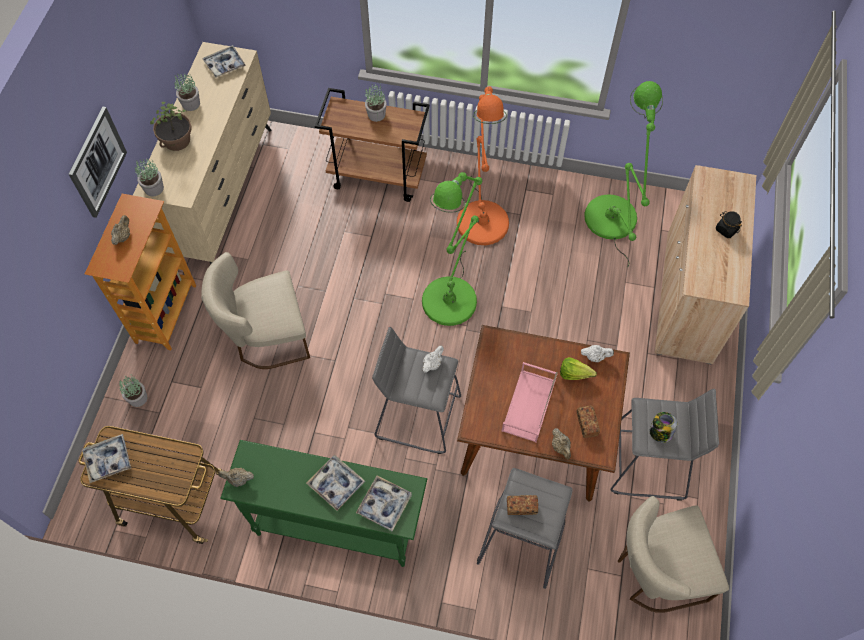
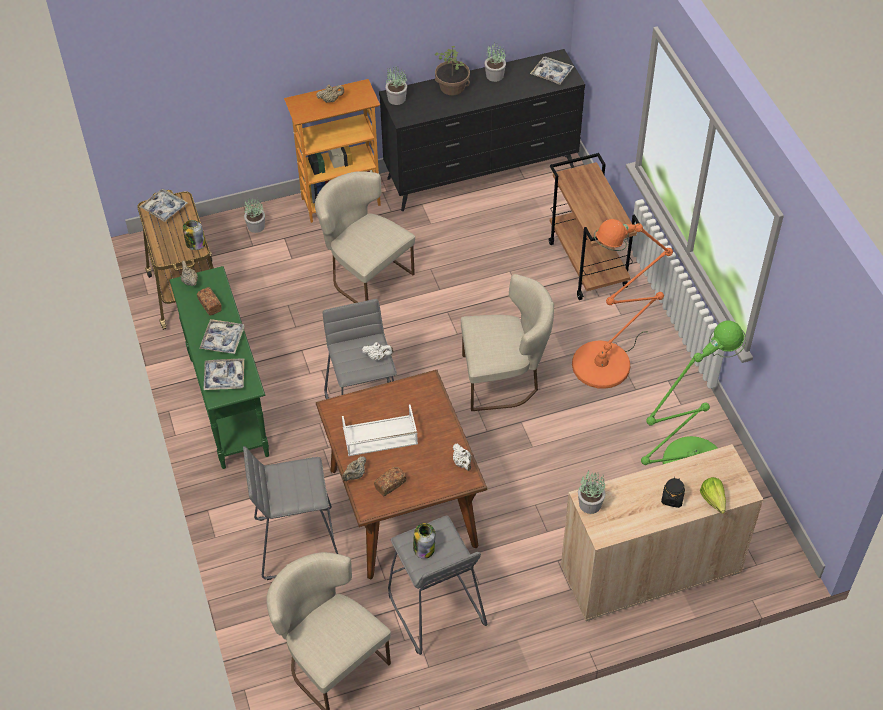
camera: 60 degrees right, 10 degrees down
picture [69,107,127,218] -> none
beige dresser [133,42,271,264] -> black dresser [379,49,585,211]
potted plant [365,83,387,122] -> potted plant moved to [578,470,605,514]
green floor lamp [422,172,482,326] -> beige chair [461,274,554,411]
pink tray [502,362,558,443] -> white tray [342,405,418,456]
bread [507,495,538,515] -> bread moved to [197,287,222,316]
lettuce [560,357,597,380] -> lettuce moved to [700,477,726,514]
none -> jar [183,220,205,250]

